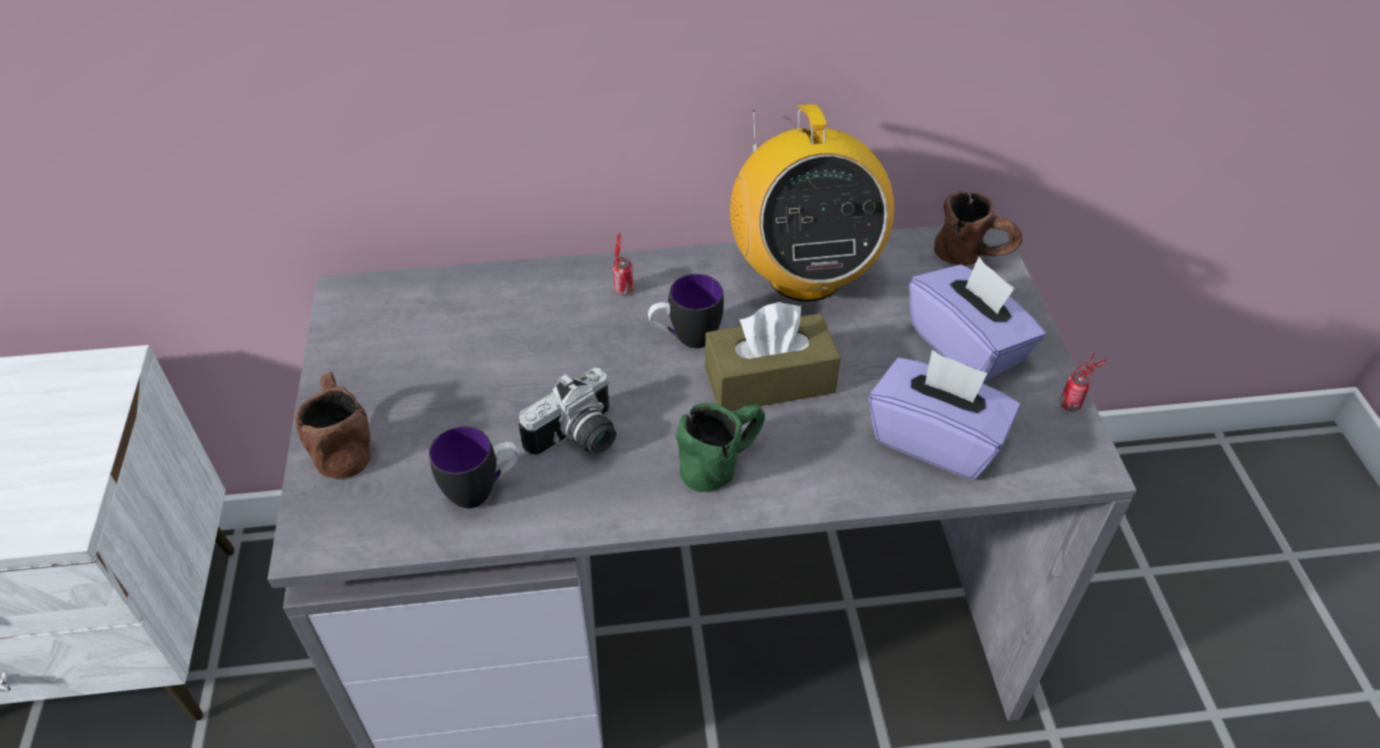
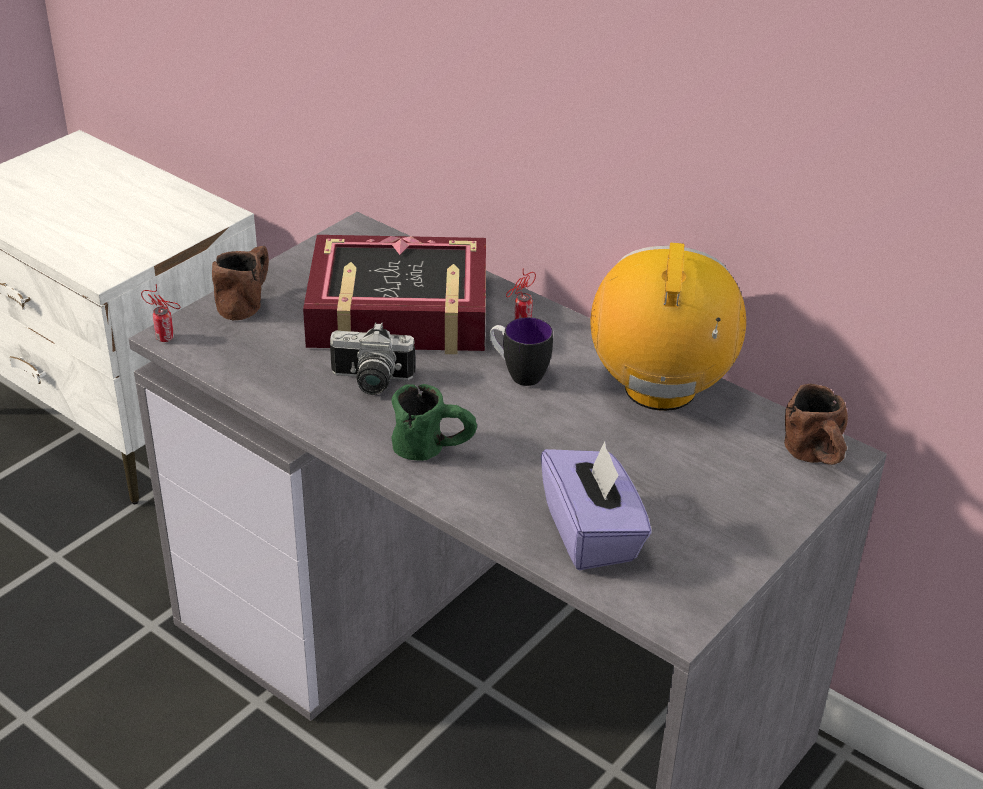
camera: 45 degrees right, 10 degrees down
mug [429,426,519,508] -> none
brown tissue box [705,302,841,411] -> none
radio [730,104,894,302] -> radio turned 150 degrees clockwise [591,242,746,411]
purple tissue box [909,257,1046,383] -> none
can [1060,352,1106,412] -> can moved to [141,284,181,342]
none -> book [303,235,486,354]

